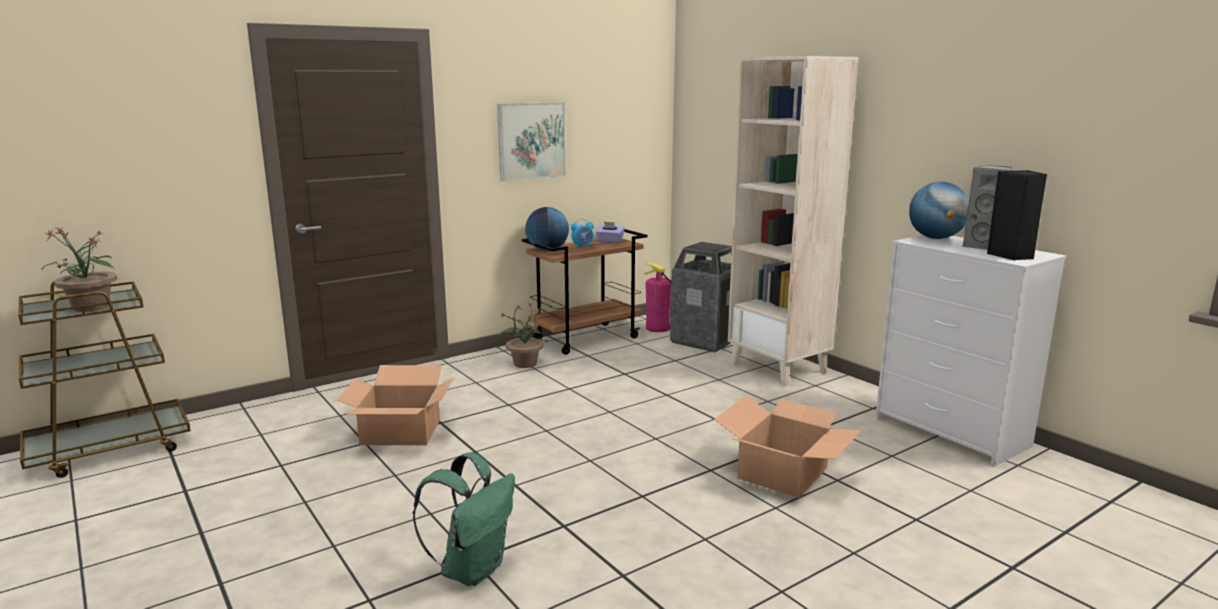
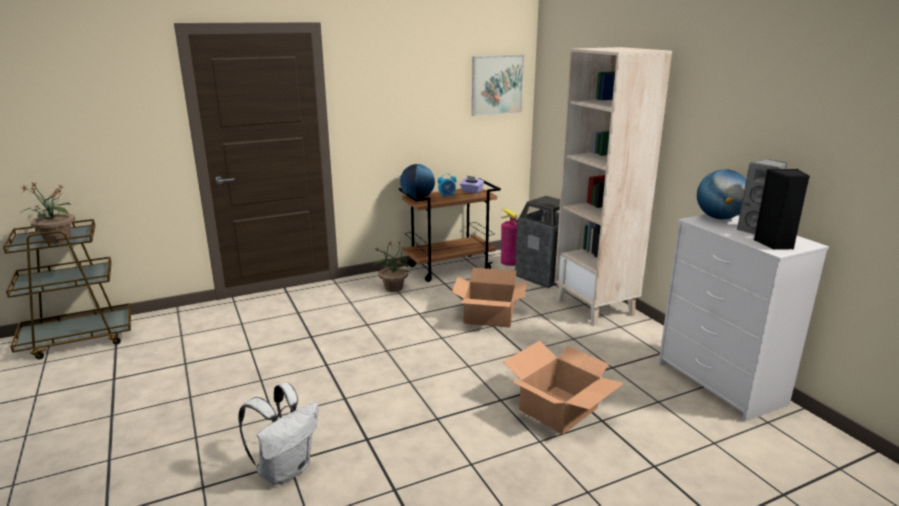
camera: 10 degrees right, 5 degrees up
cardboard box [337,365,454,445] -> cardboard box moved to [452,268,527,328]
green backpack [413,452,515,587] -> white backpack [238,382,318,485]
picture [497,102,566,181] -> picture moved to [472,55,524,116]

